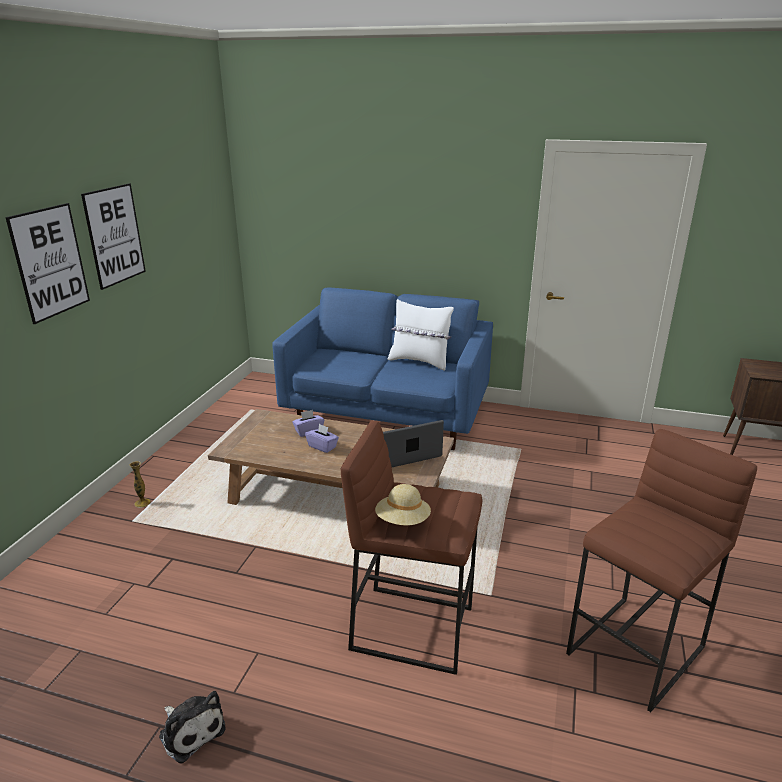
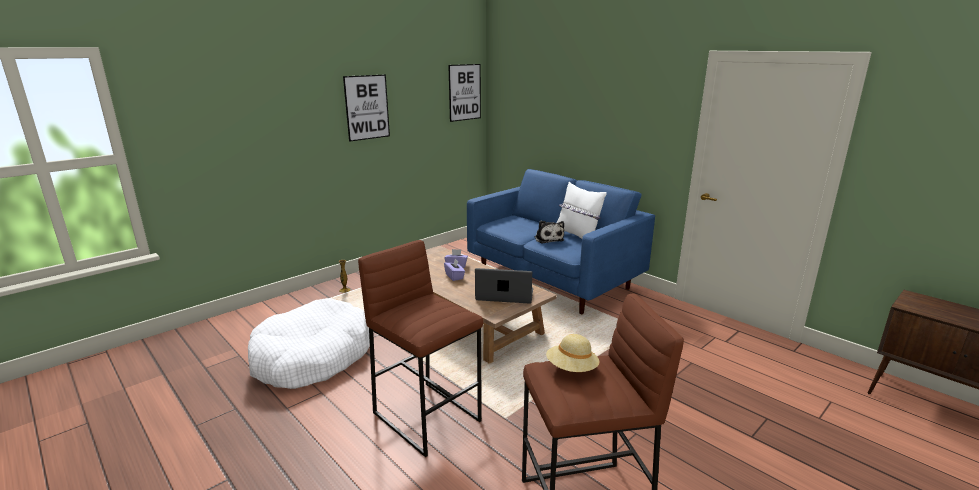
camera: 30 degrees right, 5 degrees down
picture [5,203,90,324] -> picture moved to [448,64,481,122]
plush toy [159,691,226,764] -> plush toy moved to [534,221,564,244]
beige hat [375,484,431,525] -> beige hat moved to [546,334,600,372]
none -> white dog bed [248,298,370,389]

